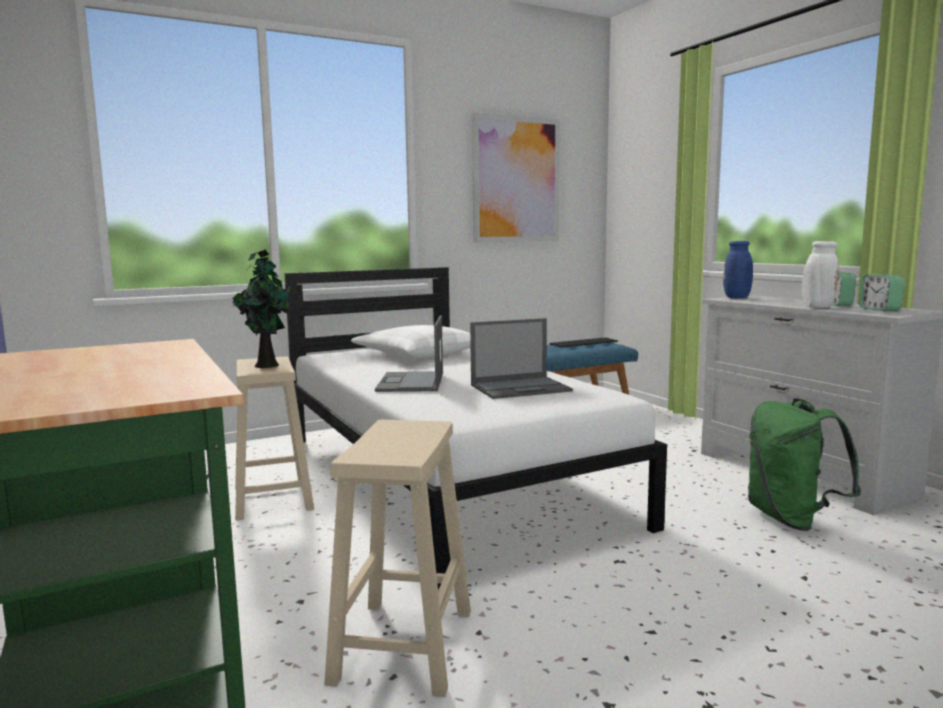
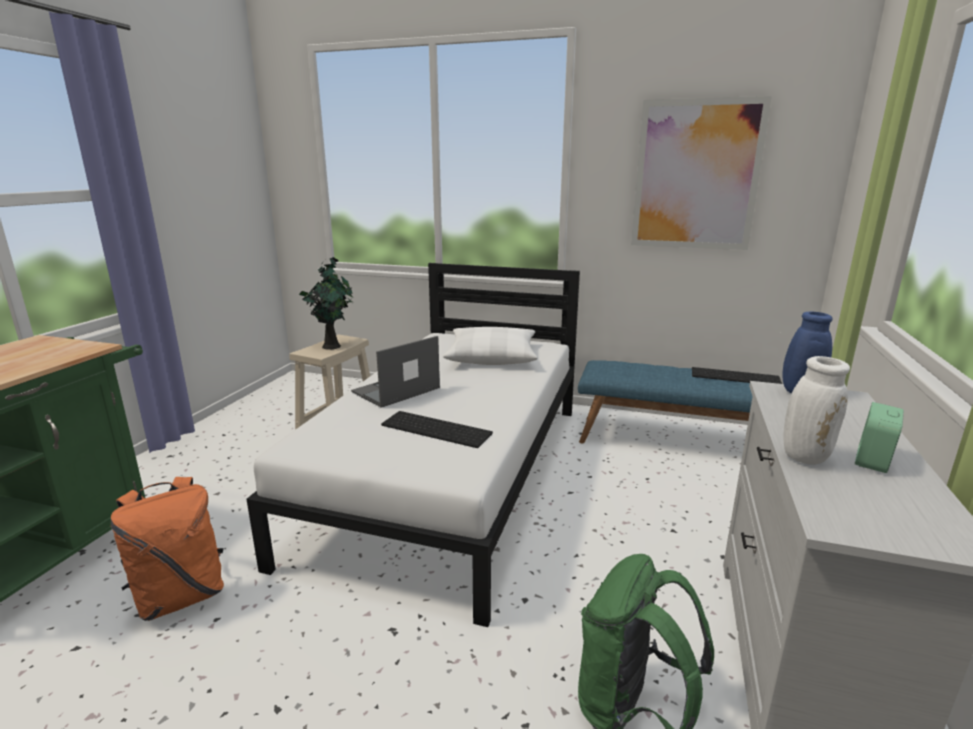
camera: 45 degrees right, 10 degrees up
beige stool [324,420,471,697] -> orange backpack [111,477,224,621]
laptop [470,318,573,399] -> keyboard [381,411,493,448]
alarm clock [859,274,905,311] -> none

